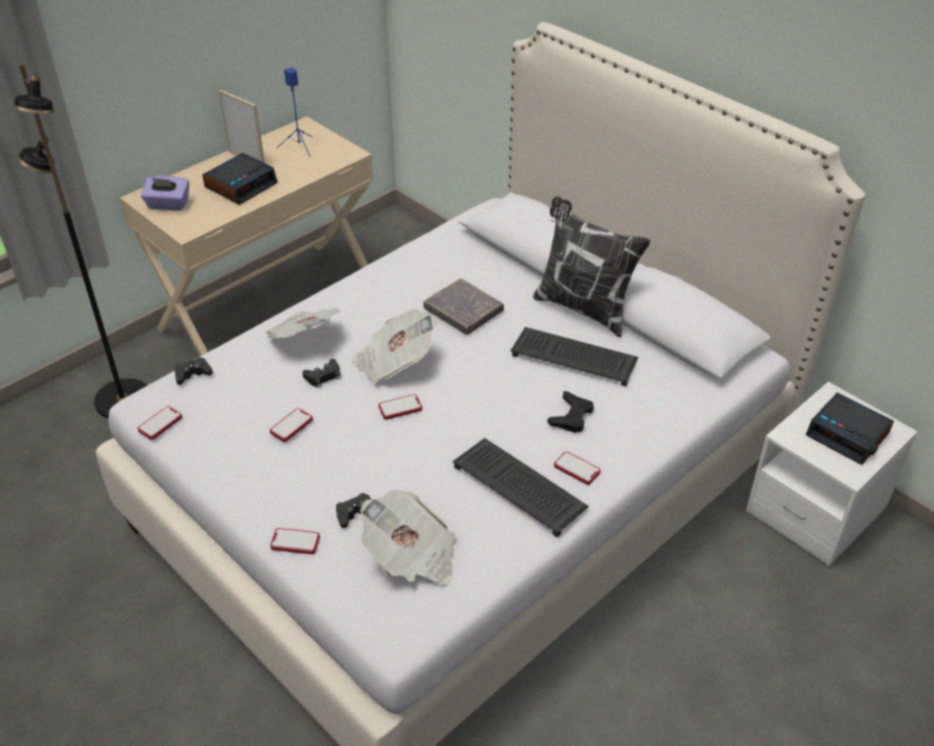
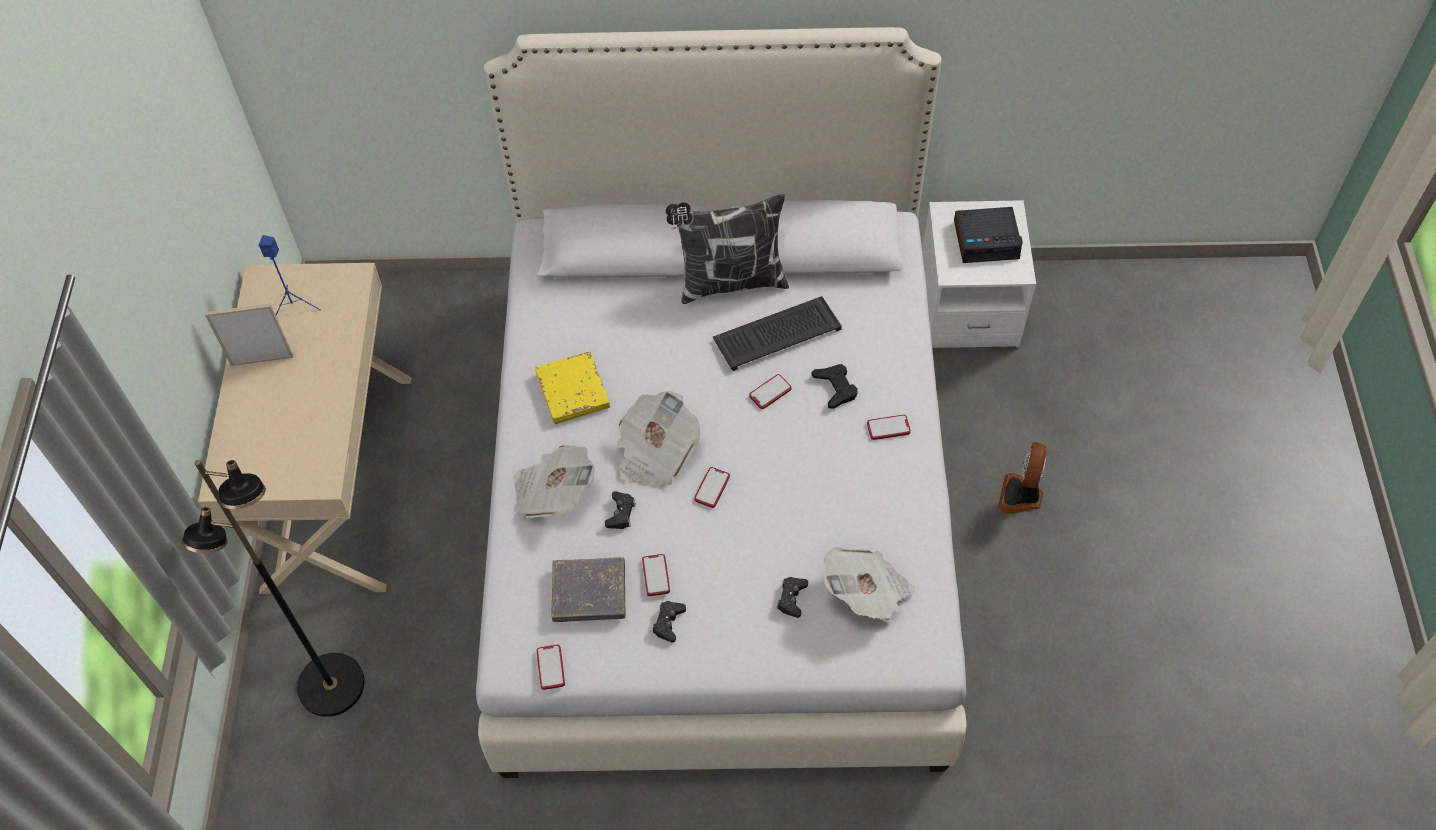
camera: 45 degrees left, 15 degrees up
purple tissue box [141,176,189,211] -> none
black game controller [174,357,213,385] -> black game controller moved to [652,601,686,643]
alarm clock [202,153,278,205] -> none
phone [270,528,320,554] -> phone moved to [749,374,792,409]
grey book [423,278,504,335] -> grey book moved to [551,557,625,622]
keyboard [453,438,589,537] -> none
none -> yellow book [535,351,610,424]
none -> fan [998,442,1047,514]

